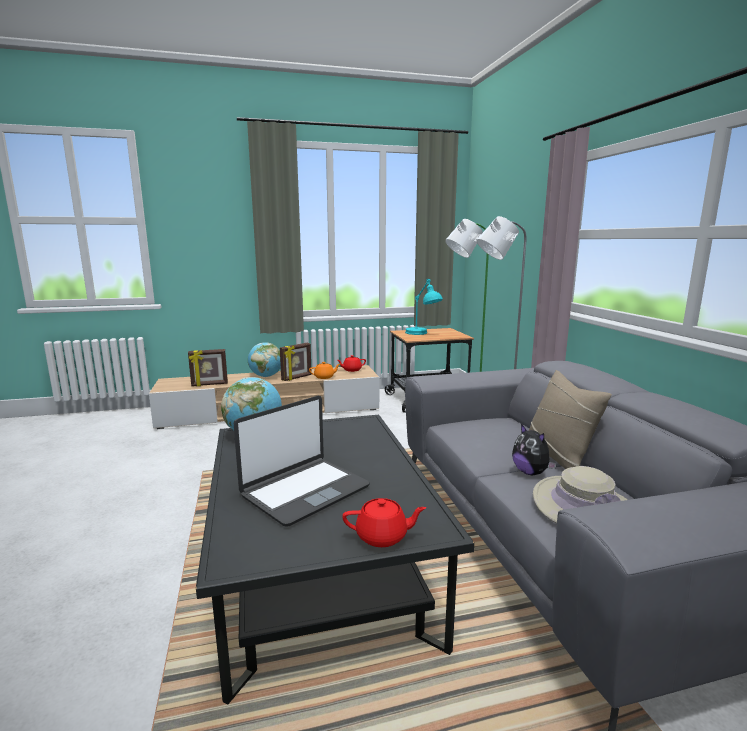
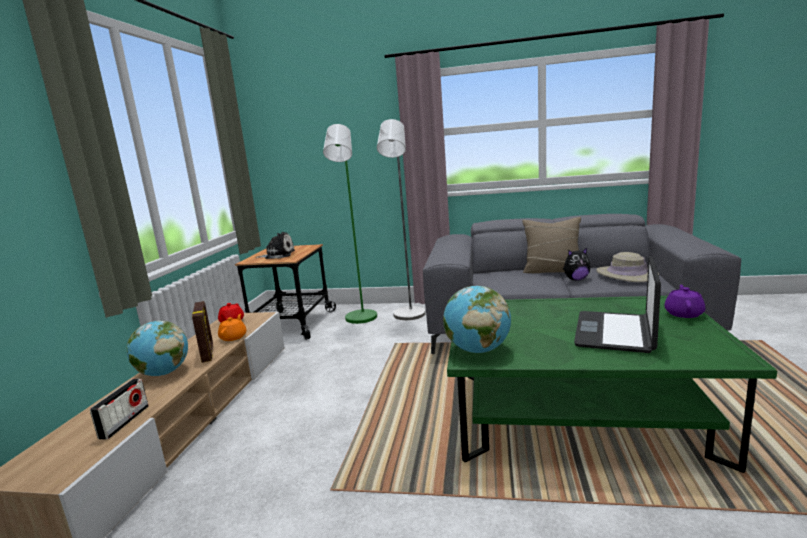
camera: 65 degrees left, 0 degrees up
picture frame [188,349,228,386] -> radio [90,379,149,439]
black coffee table [196,415,474,704] -> green coffee table [447,296,778,473]
laptop [234,396,370,527] -> laptop turned 135 degrees counterclockwise [574,256,661,353]
red teapot [342,498,426,547] -> purple teapot [664,284,705,318]
turquoise table lamp [405,279,443,335] -> plush toy [256,232,295,259]

